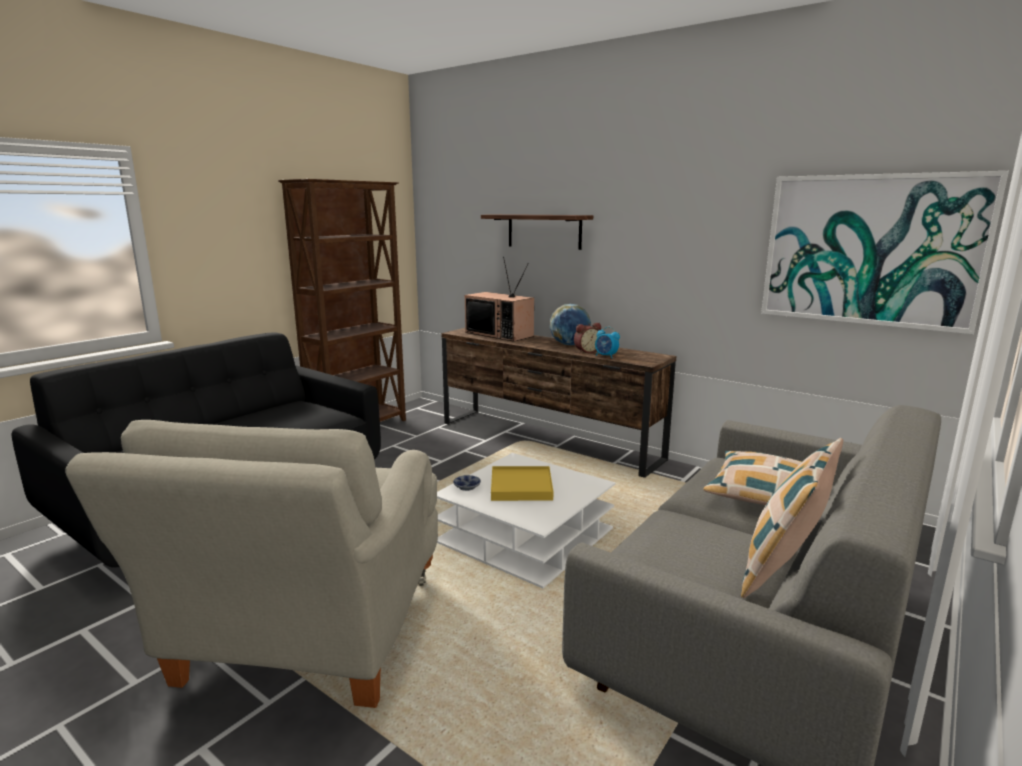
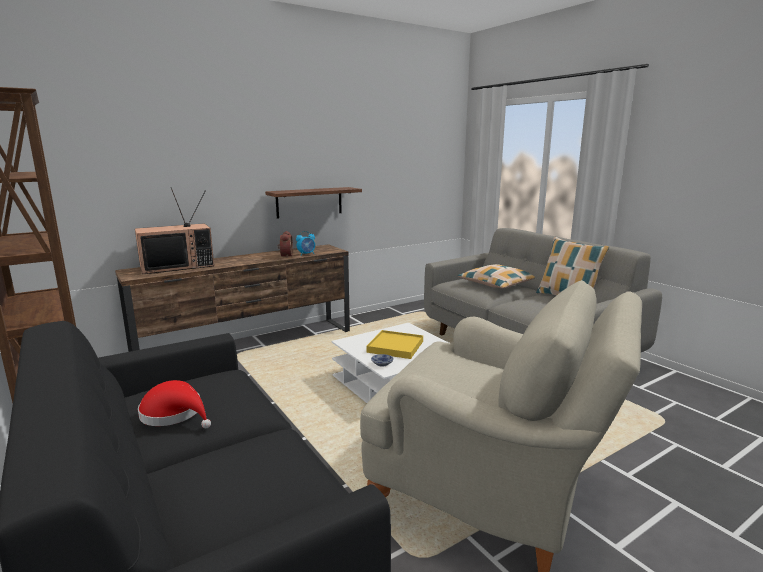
camera: 70 degrees left, 0 degrees up
shelf [481,214,593,250] -> shelf moved to [265,187,362,219]
globe [550,304,591,345] -> none
picture [761,171,1009,334] -> none
none -> red hat [138,380,211,428]

